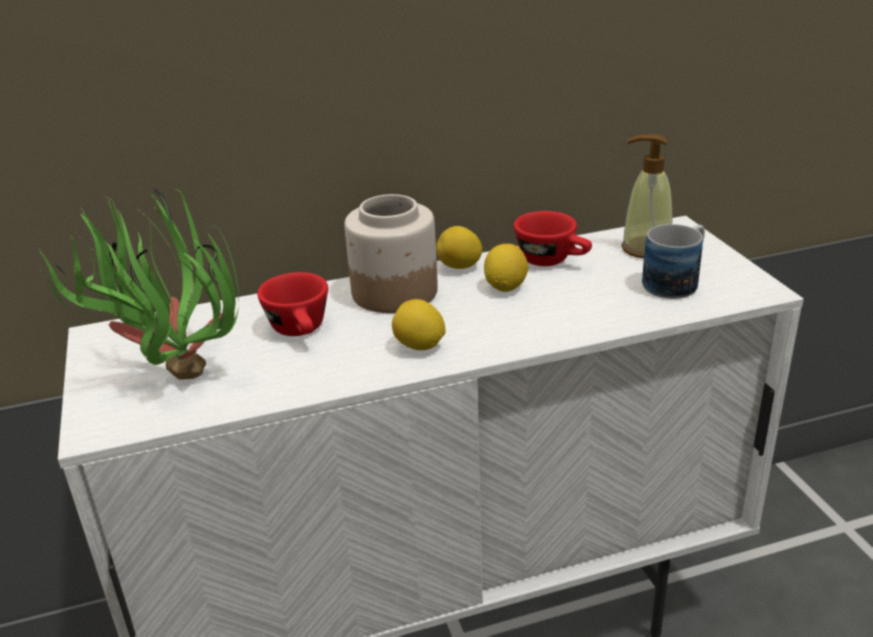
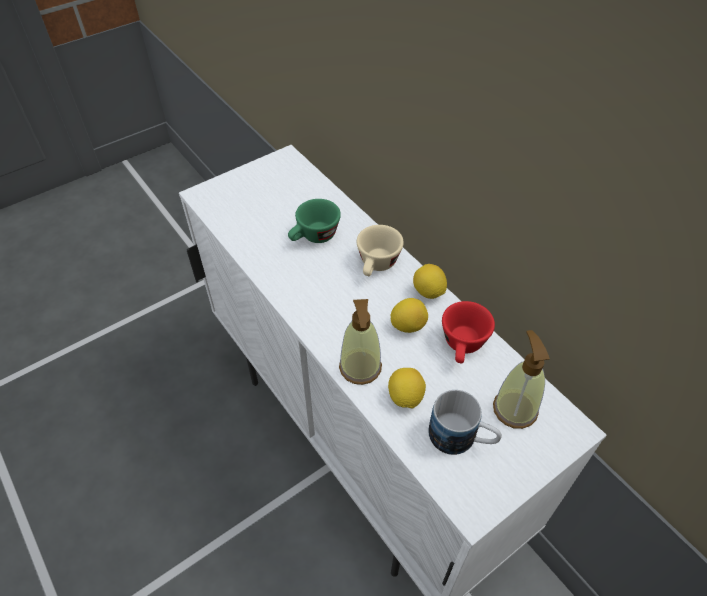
camera: 70 degrees right, 20 degrees up
potted plant [39,182,239,380] -> none
red cup [257,272,328,336] -> green cup [288,199,341,243]
jar [344,194,438,313] -> beige cup [357,225,404,276]
lemon [392,299,446,350] -> lemon moved to [388,368,426,408]
none -> soap dispenser [339,299,382,385]

